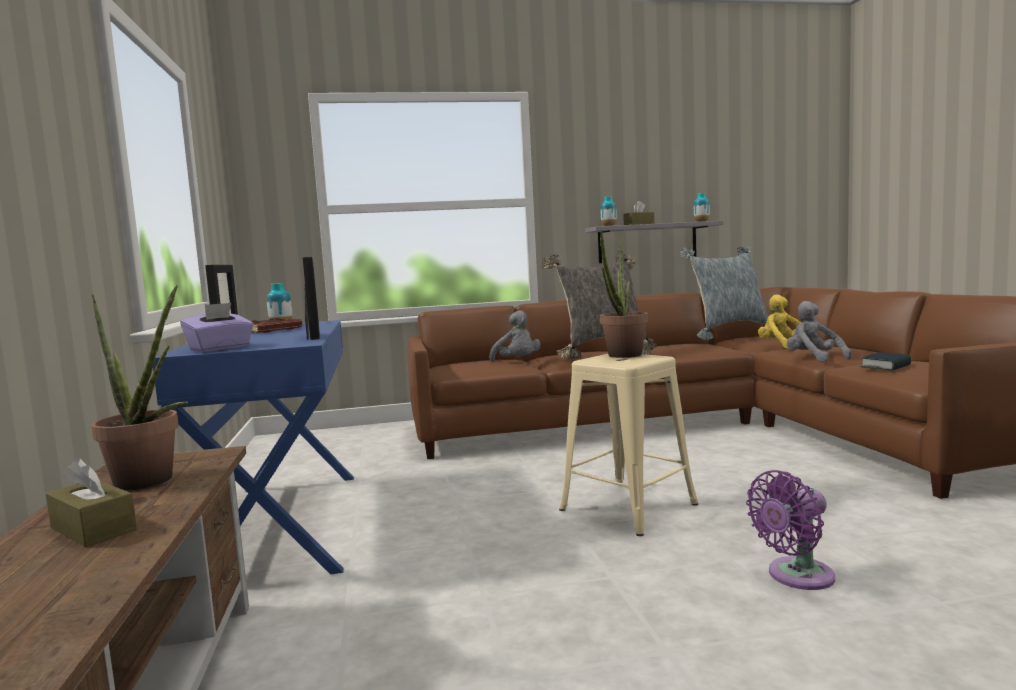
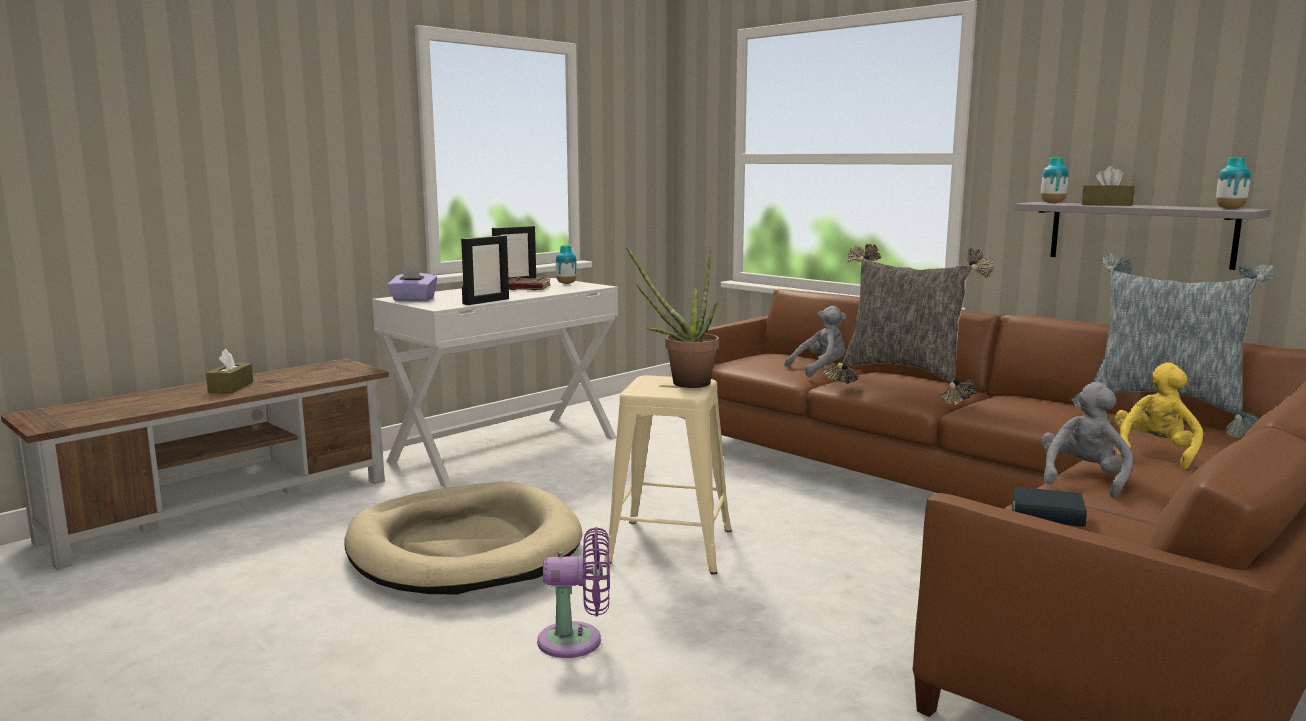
camera: 55 degrees right, 5 degrees up
potted plant [91,285,188,490] -> none
blue console table [153,320,354,575] -> white console table [372,278,618,488]
grey plush toy [489,311,540,362] -> grey plush toy turned 135 degrees counterclockwise [784,306,847,377]
purple fan [746,470,835,590] -> purple fan turned 150 degrees clockwise [537,527,610,658]
none -> beige dog bed [345,481,583,594]

